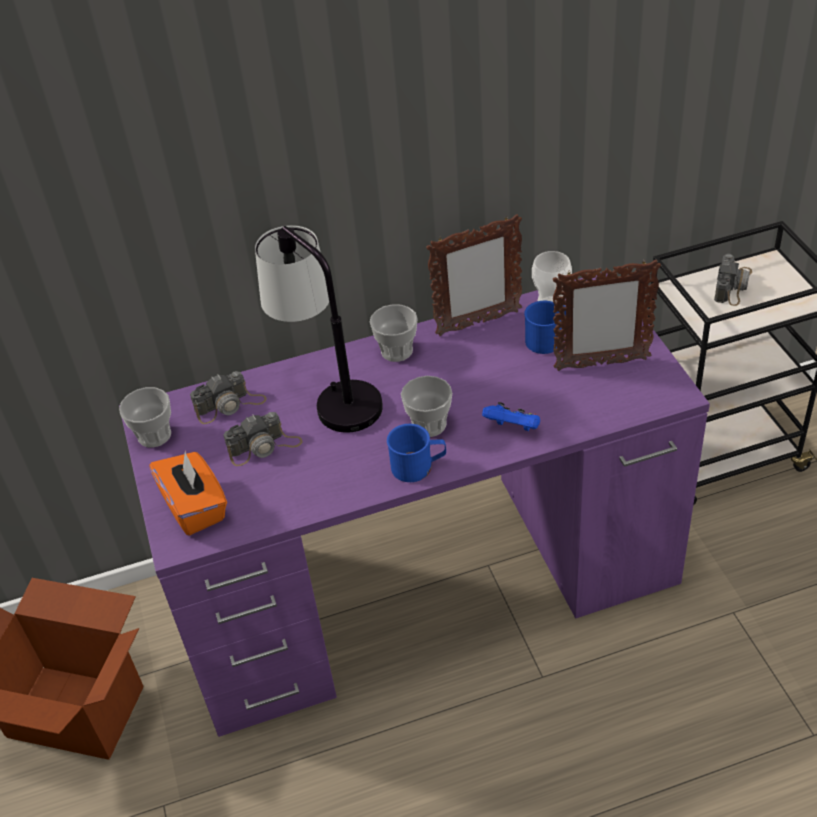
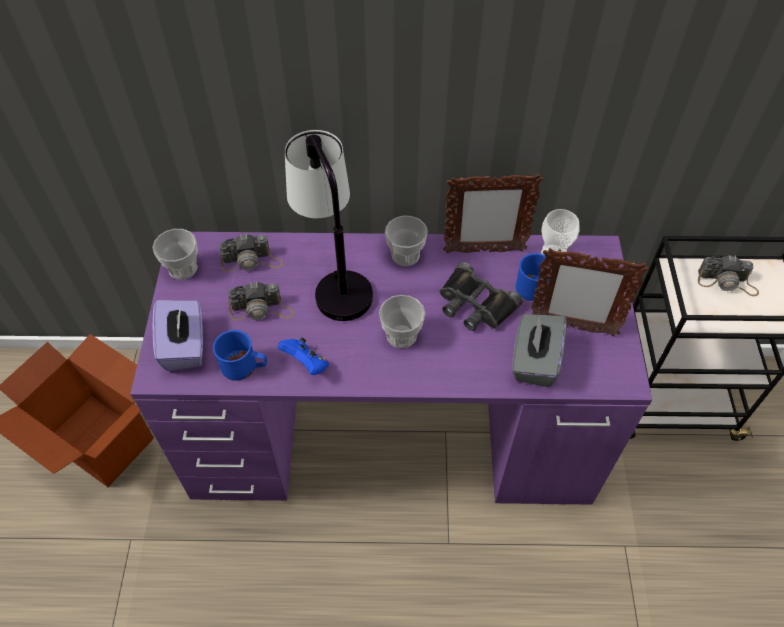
camera: 15 degrees right, 10 degrees up
orange tissue box [149,451,227,535] -> purple tissue box [153,300,203,371]
blue mug [387,424,446,482] -> blue mug moved to [213,330,267,380]
blue game controller [482,402,540,431] -> blue game controller moved to [278,337,329,375]
camera [714,254,752,306] -> camera turned 60 degrees clockwise [698,255,759,296]
none -> black binoculars [439,262,523,331]
none -> grey tissue box [512,314,567,387]

